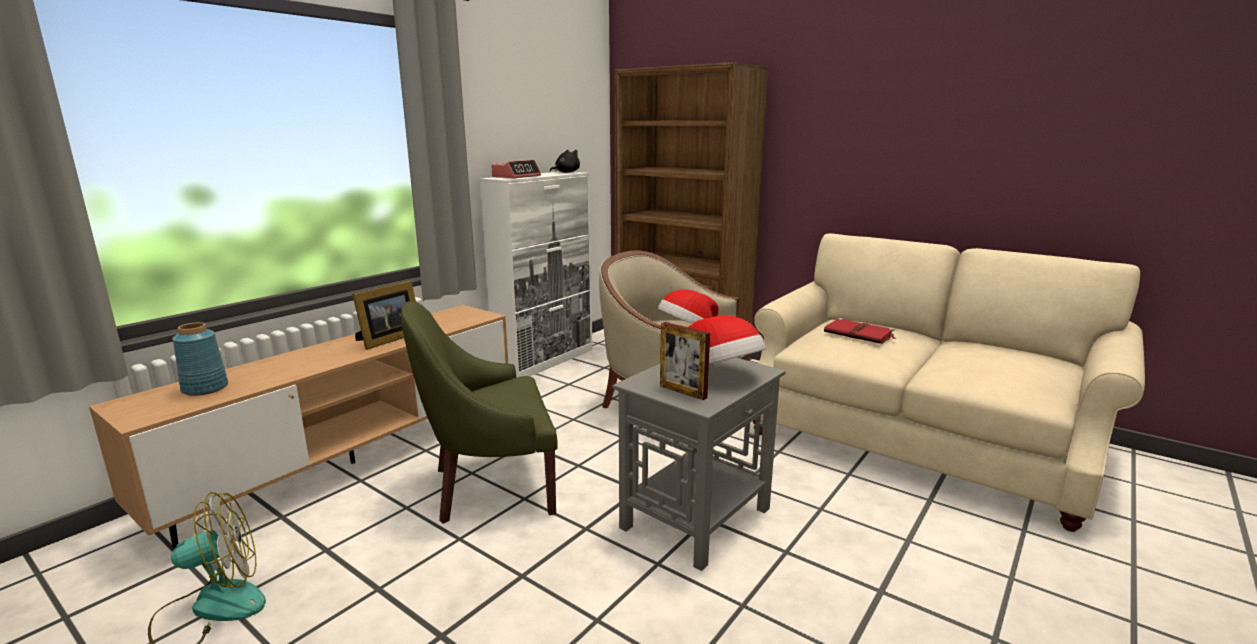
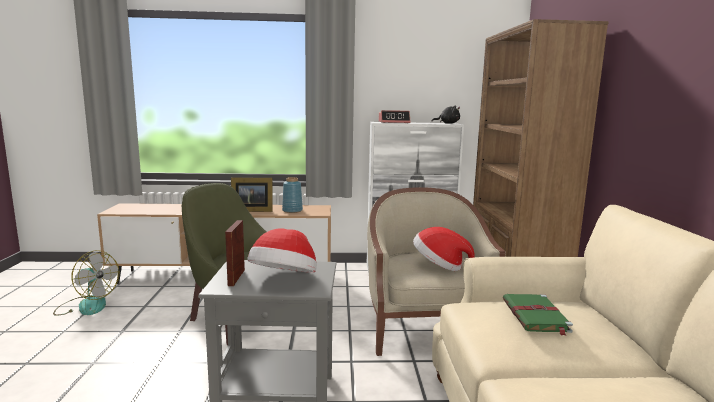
camera: 50 degrees right, 5 degrees down
blue vase [173,322,228,396] -> blue vase moved to [282,177,303,213]
red book [824,318,895,344] -> green book [503,294,573,336]

